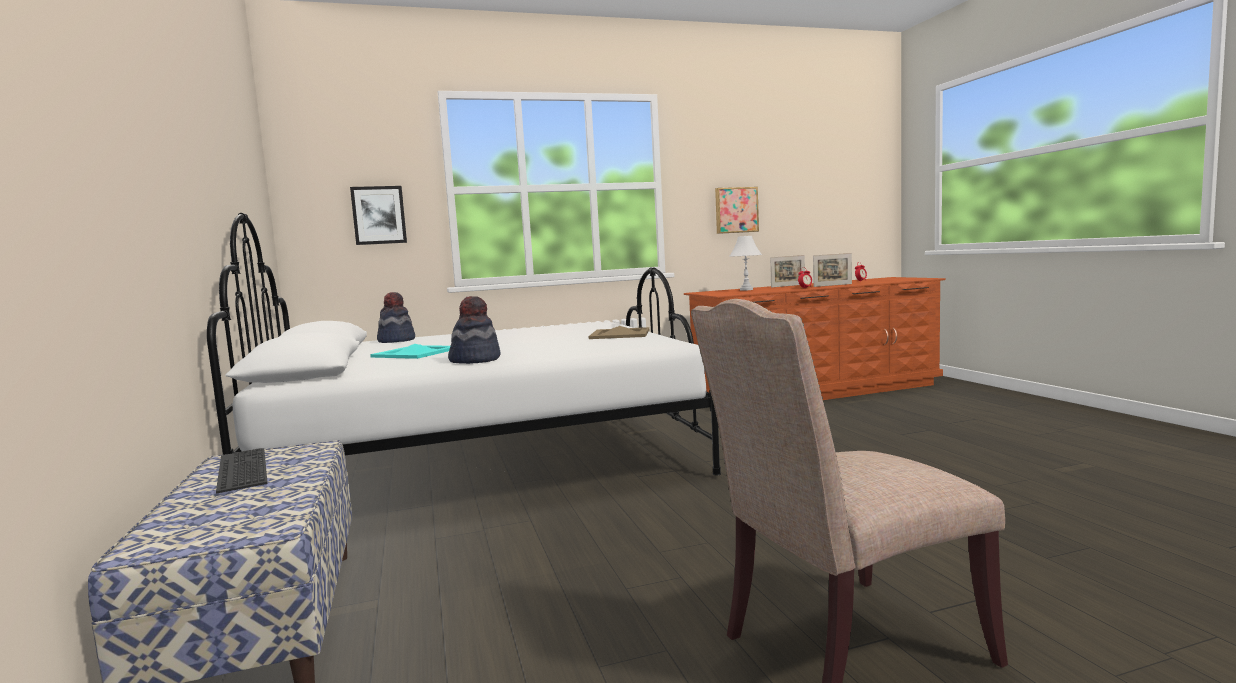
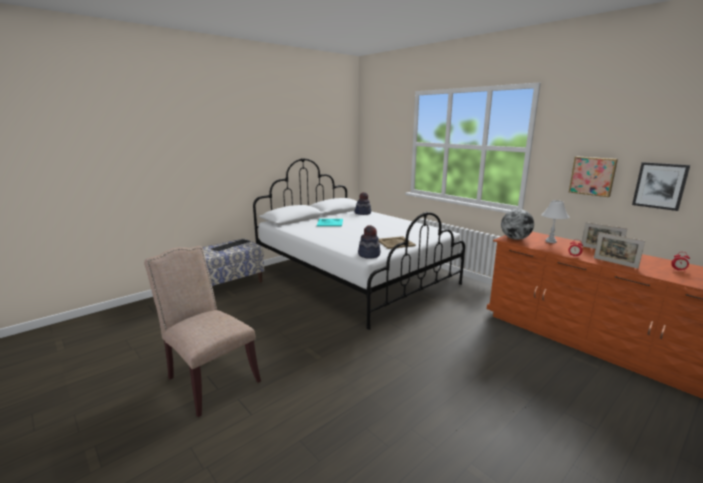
camera: 65 degrees right, 10 degrees up
picture [350,186,407,245] -> picture moved to [632,162,690,211]
hat [448,296,501,364] -> hat moved to [358,225,381,259]
none -> globe [501,209,534,240]

